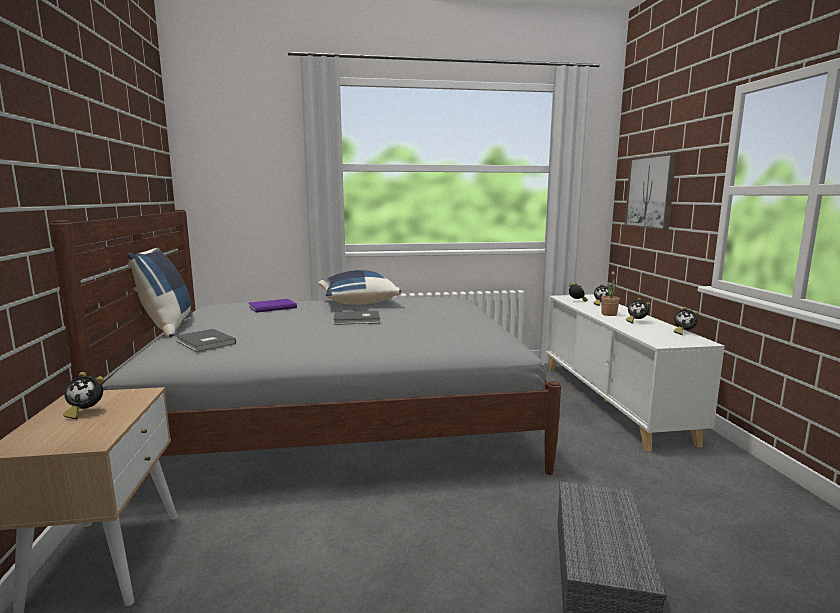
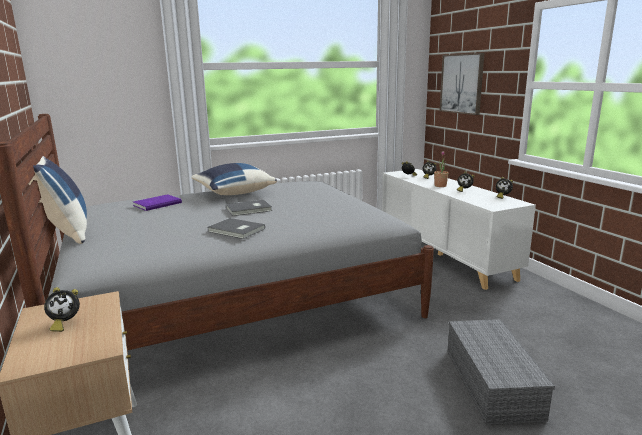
camera: 15 degrees left, 5 degrees up
grey book [175,329,236,352] -> grey book moved to [207,218,265,239]

